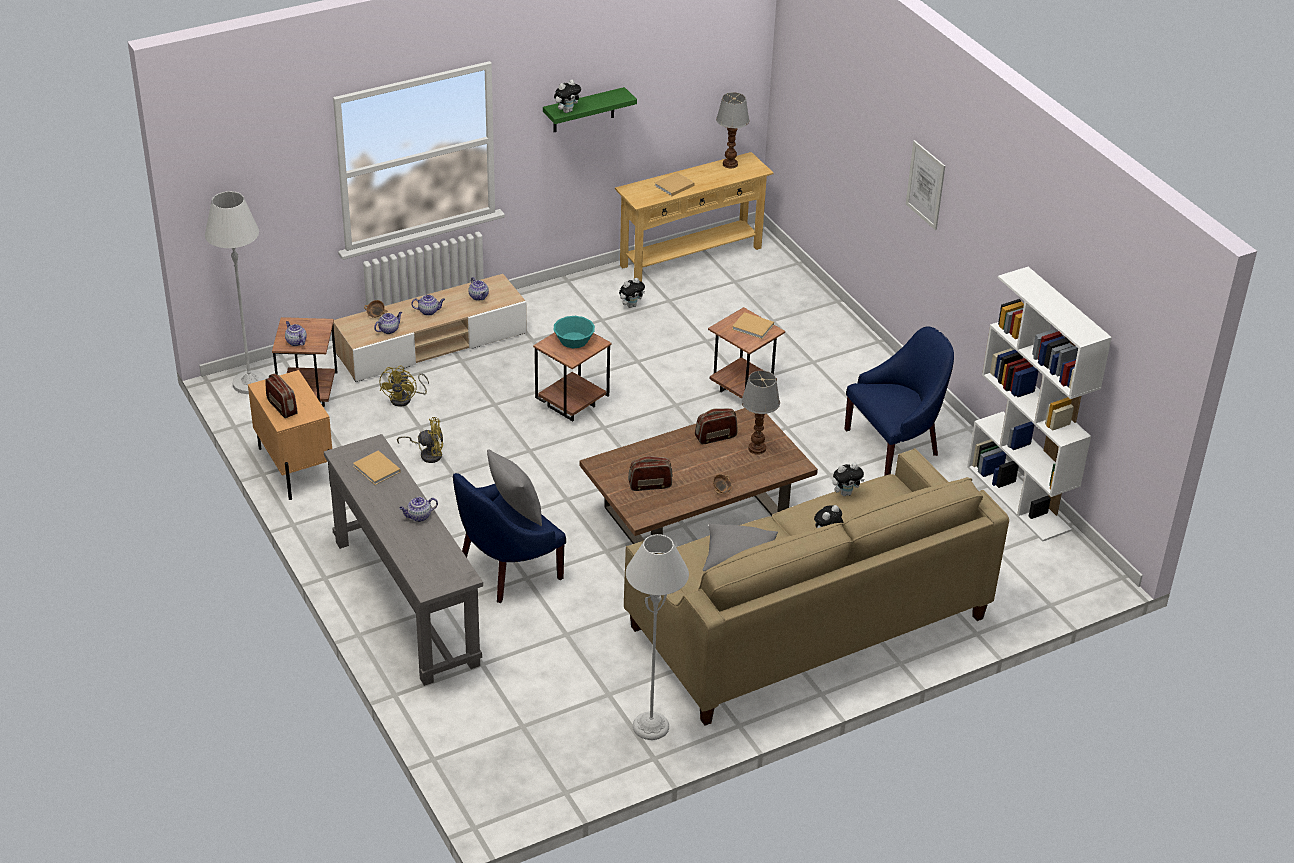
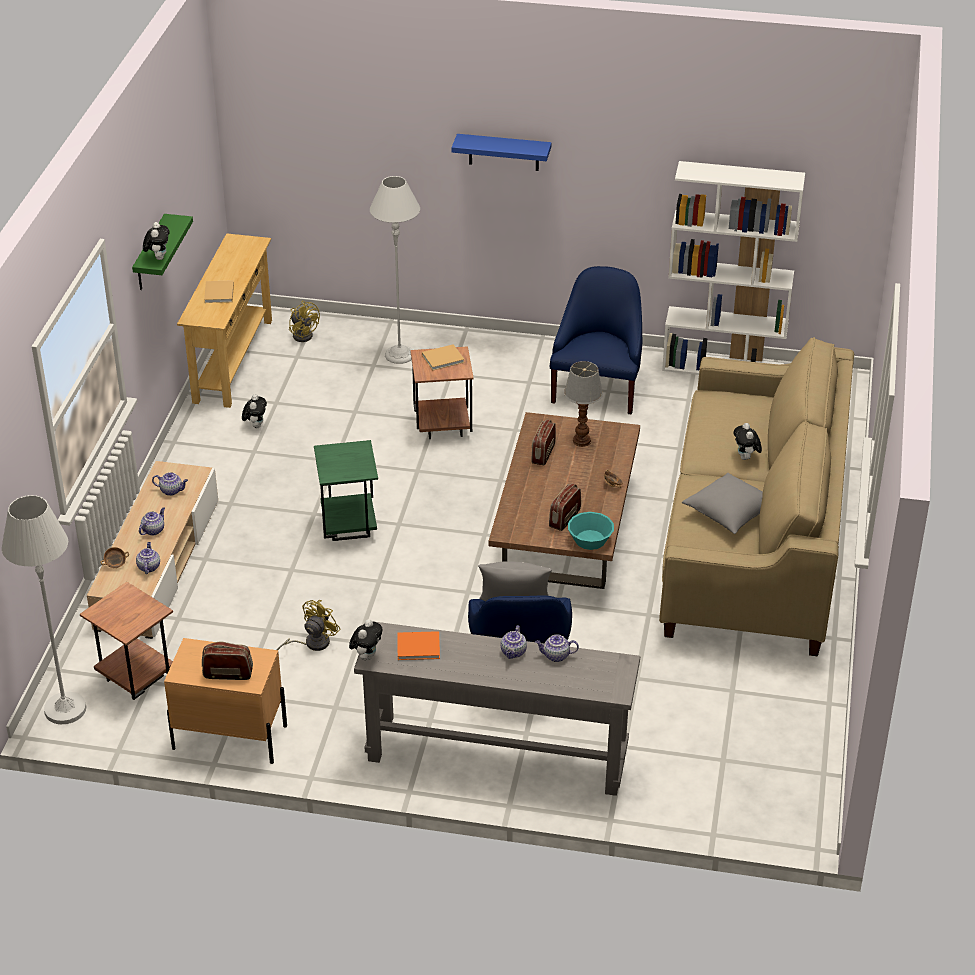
camera: 50 degrees left, 0 degrees up
teapot [285,321,307,346] -> teapot moved to [535,635,579,662]
beige book [353,451,400,485] -> orange book [397,631,440,660]
yellow fan [380,366,429,407] -> yellow fan moved to [289,301,320,342]
brown side table [533,332,612,421] -> green side table [314,440,378,541]
turquoise bowl [553,316,595,349] -> turquoise bowl moved to [568,512,614,550]
grey floor lamp [626,534,689,740] -> grey floor lamp moved to [370,176,420,364]
table lamp [716,92,749,168] -> none
plush toy [832,463,865,496] -> plush toy moved to [349,619,382,660]
picture [906,140,945,230] -> blue shelf [451,134,551,171]

